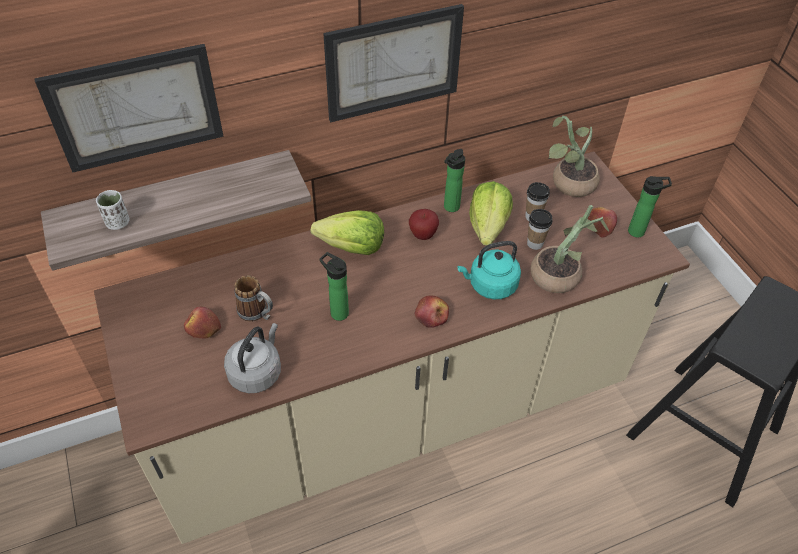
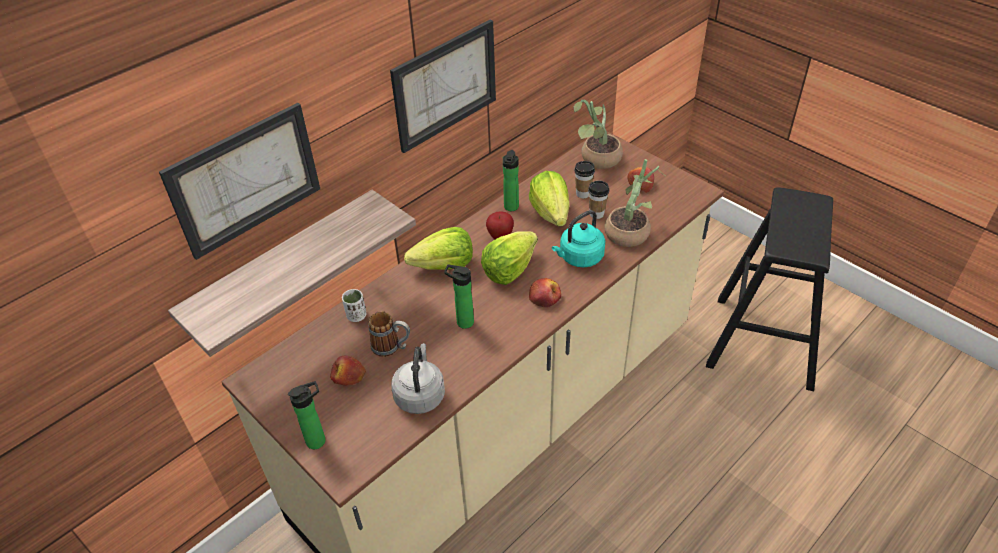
camera: 20 degrees left, 5 degrees down
white cup [96,190,130,230] -> white cup moved to [342,289,366,322]
bottle [628,176,672,238] -> bottle moved to [288,381,325,449]
none -> lettuce [481,231,538,285]

